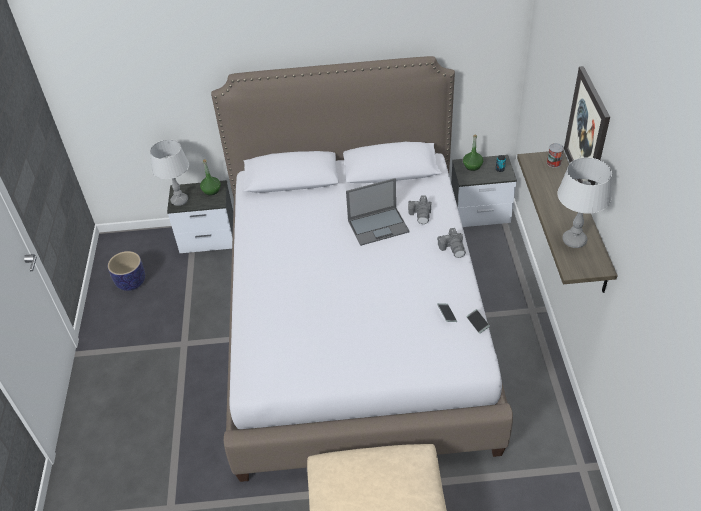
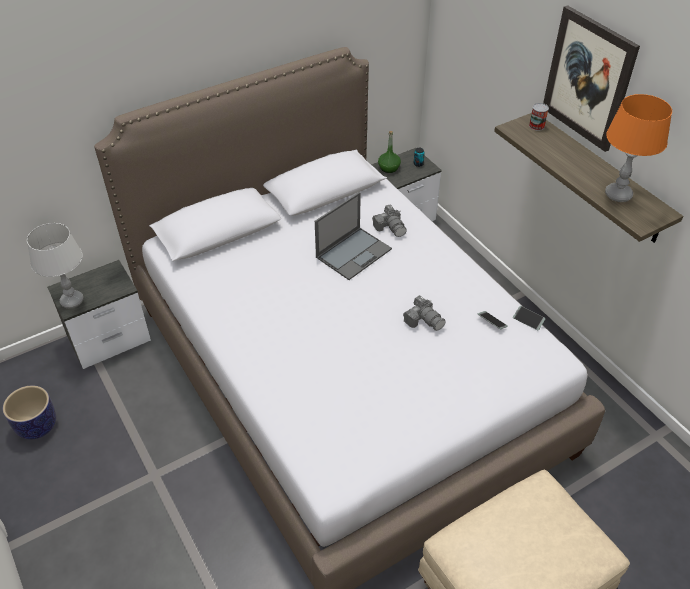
camera: 30 degrees left, 0 degrees up
green bottle [200,159,221,196] -> none
camera [437,228,466,258] -> camera moved to [403,295,446,331]
grey table lamp [557,157,612,248] -> orange table lamp [605,94,672,202]

